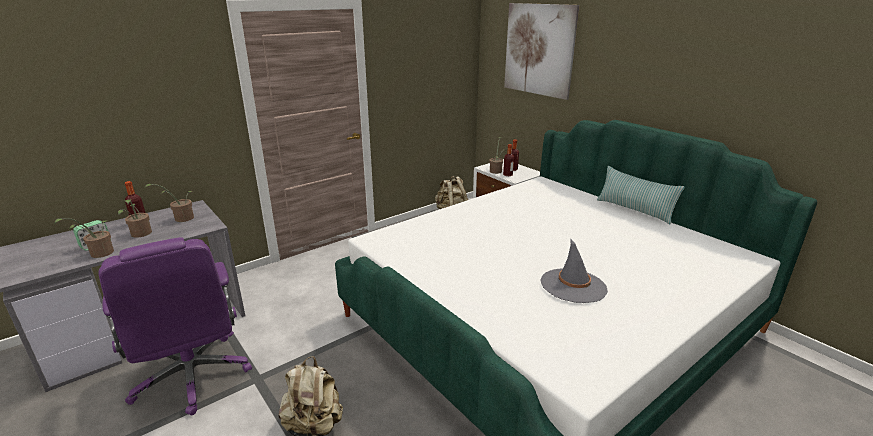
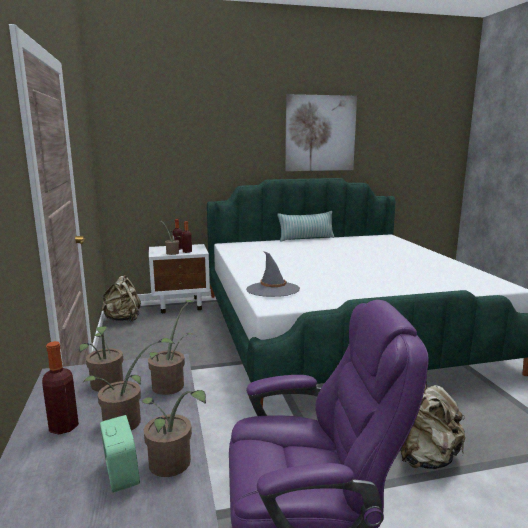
camera: 65 degrees left, 10 degrees down
picture [504,3,580,100] -> picture moved to [285,94,357,171]
grey hat [540,238,608,303] -> grey hat moved to [246,251,300,297]
none -> potted plant [148,300,195,395]

